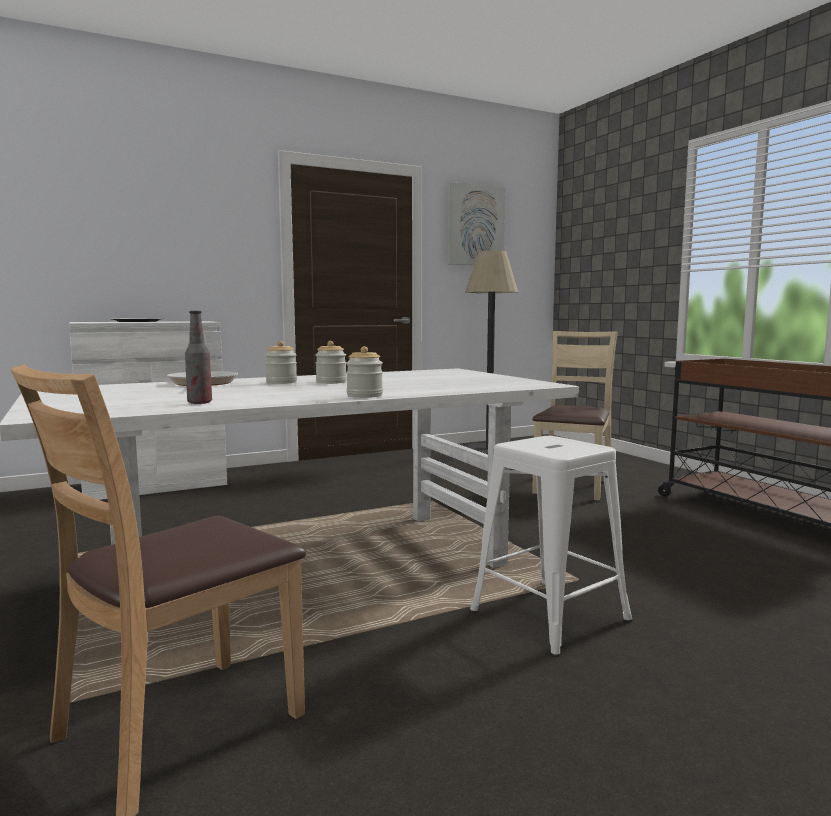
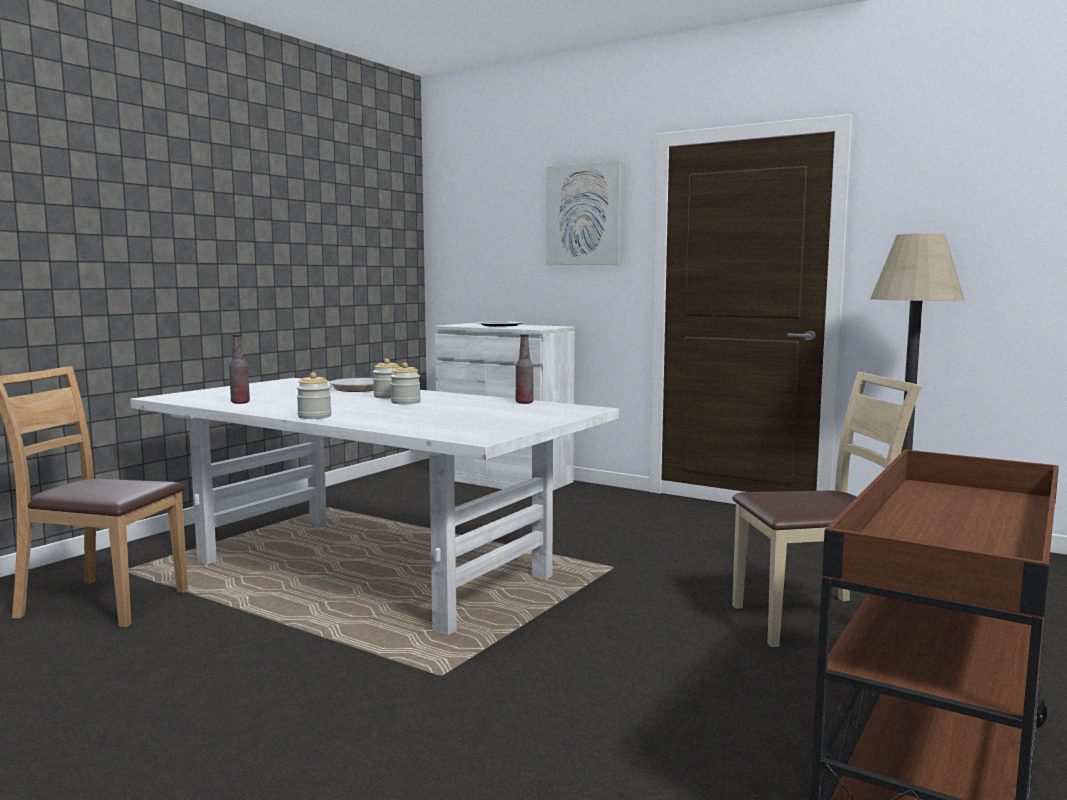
camera: 60 degrees right, 0 degrees up
picture [447,182,506,265] -> picture moved to [547,161,622,265]
white stool [470,436,632,657] -> none
none -> bottle [516,334,533,404]

